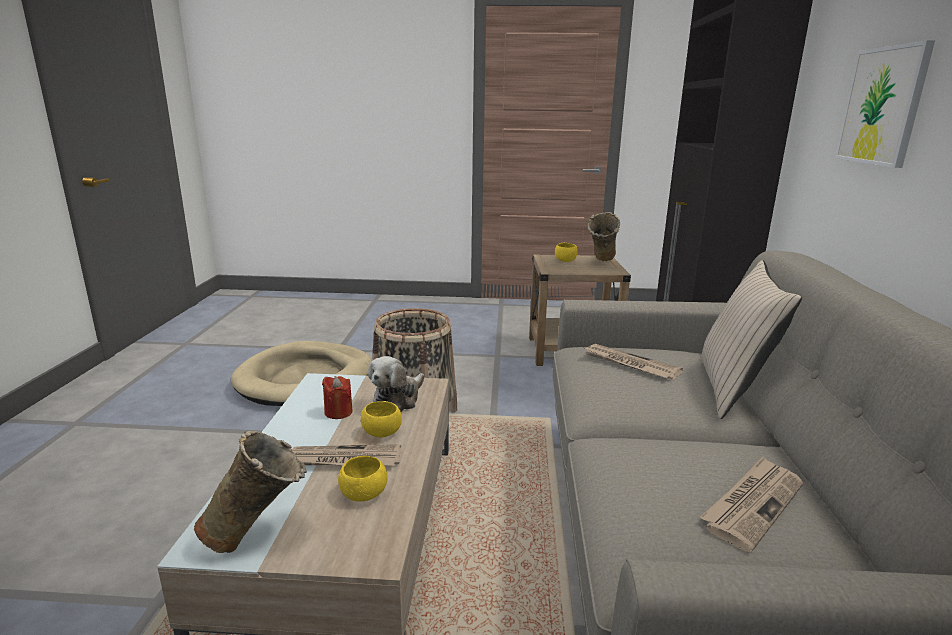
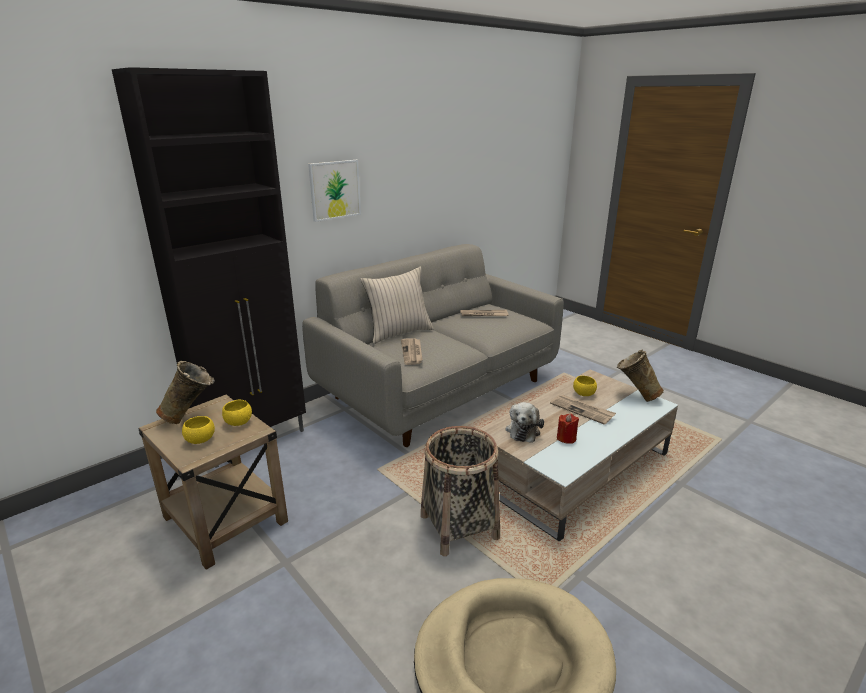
camera: 135 degrees left, 5 degrees up
yellow bowl [361,401,402,438] -> yellow bowl moved to [222,400,252,426]
plush toy [368,356,424,412] -> plush toy turned 120 degrees clockwise [506,402,544,443]

